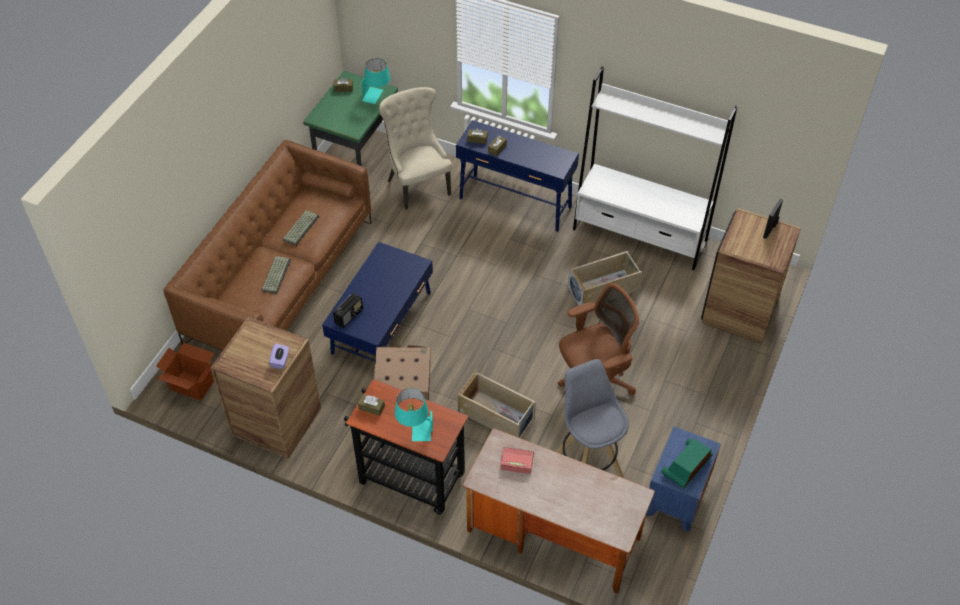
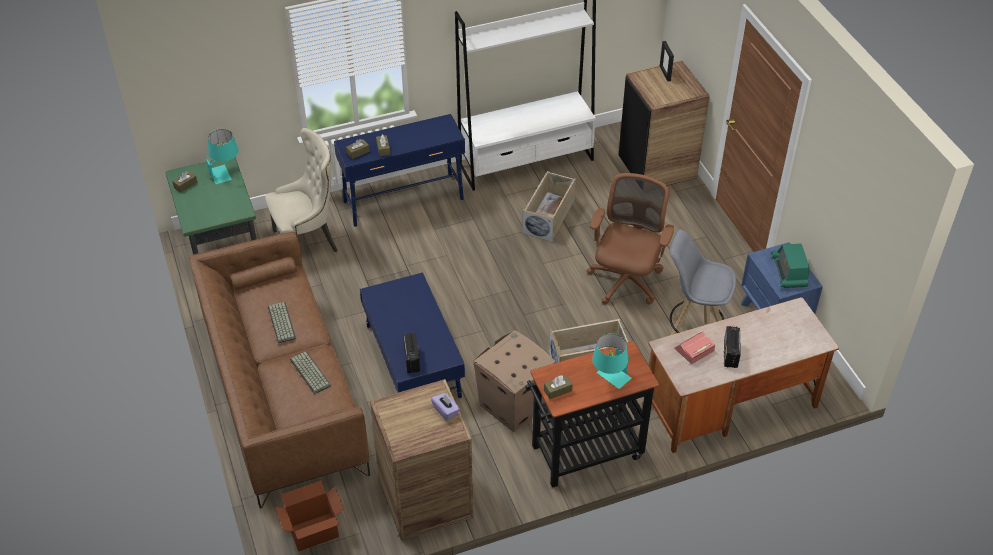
camera: 45 degrees left, 5 degrees down
beige chair [379,87,452,210] -> beige chair turned 135 degrees clockwise [265,128,338,252]
none -> radio [724,326,741,368]

